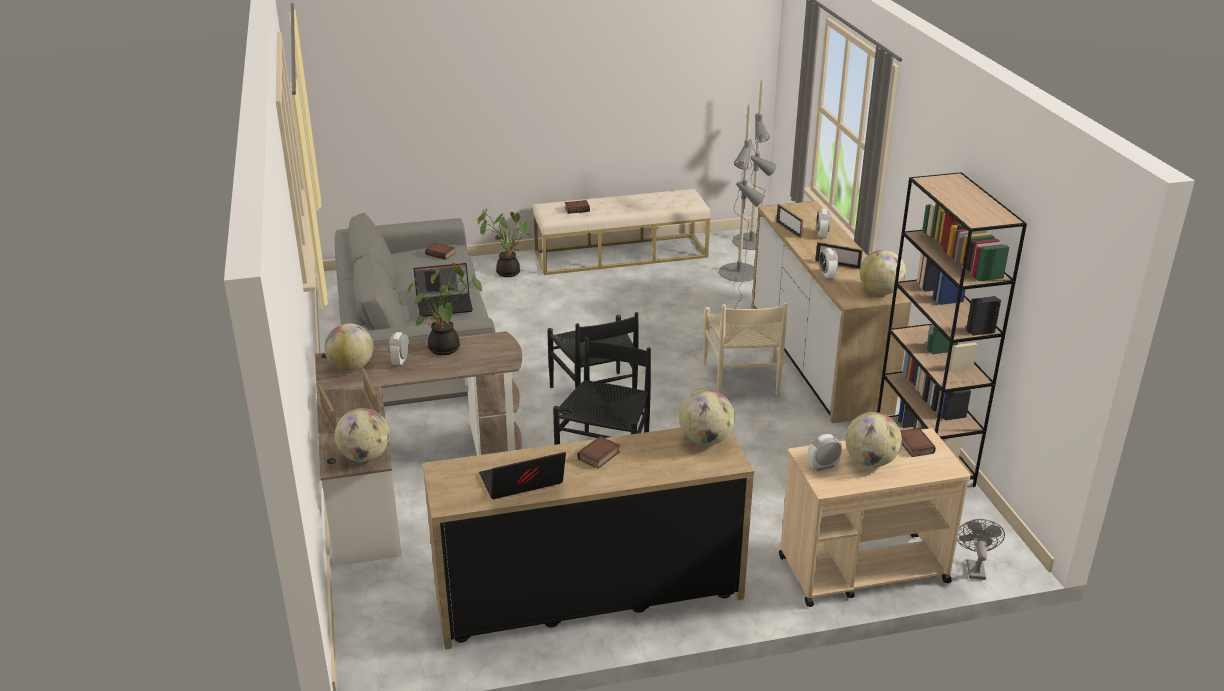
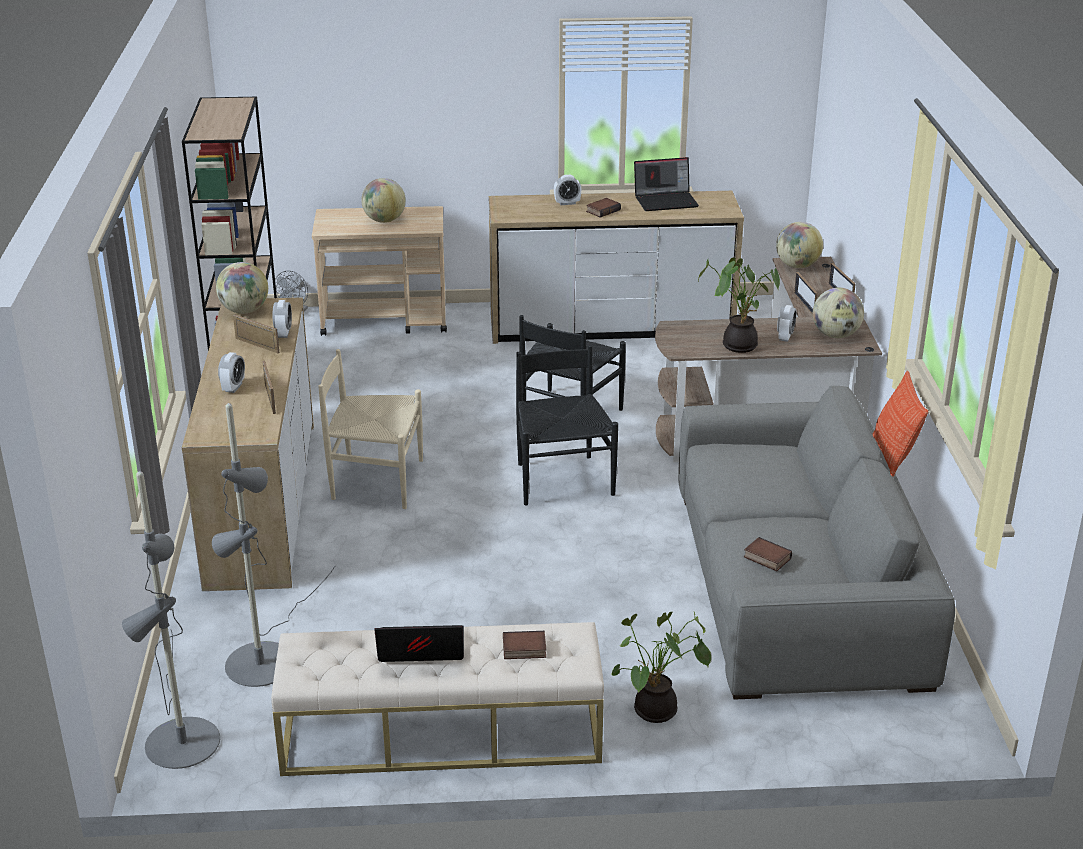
camera: 170 degrees left, 0 degrees up
laptop [414,263,473,317] -> laptop moved to [374,625,464,662]
globe [679,390,735,445] -> none
beige chair [703,303,787,395] -> beige chair turned 90 degrees counterclockwise [318,349,423,509]
alarm clock [808,434,842,471] -> alarm clock moved to [554,175,581,205]
book [900,428,936,457] -> none
none -> orange pillow [873,371,928,477]

